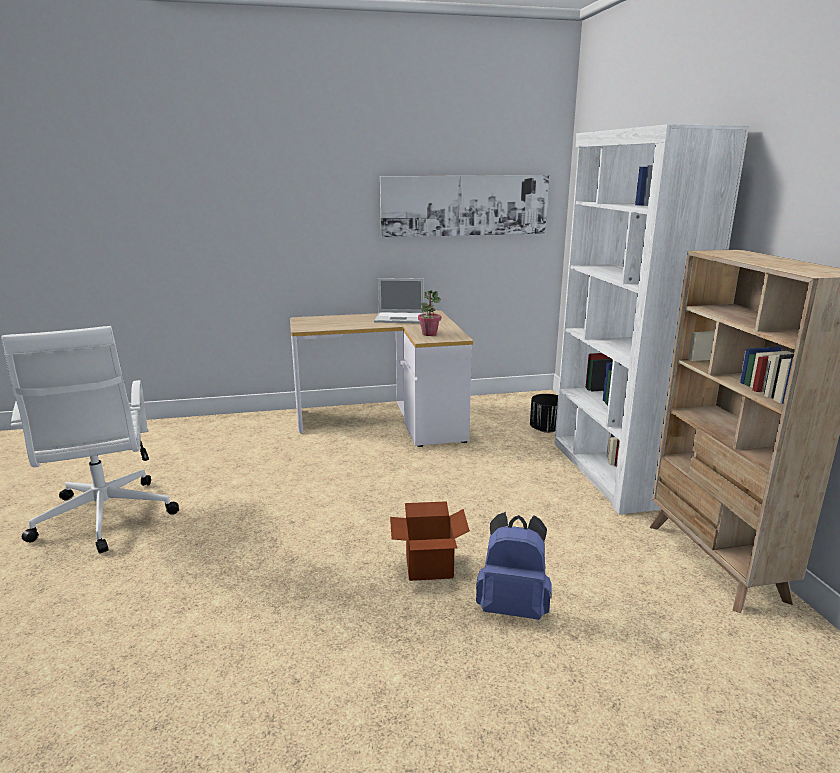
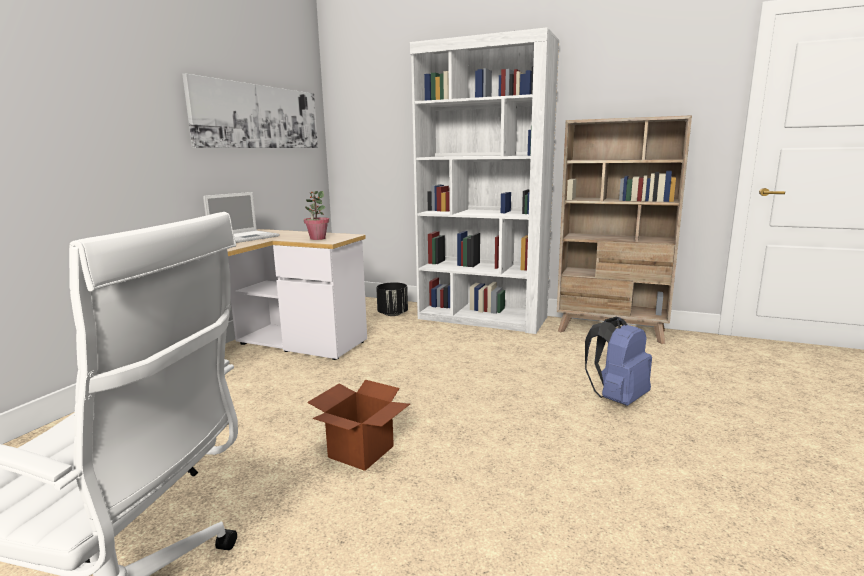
camera: 55 degrees left, 5 degrees down
cardboard box [390,501,470,581] -> cardboard box moved to [307,380,410,471]

